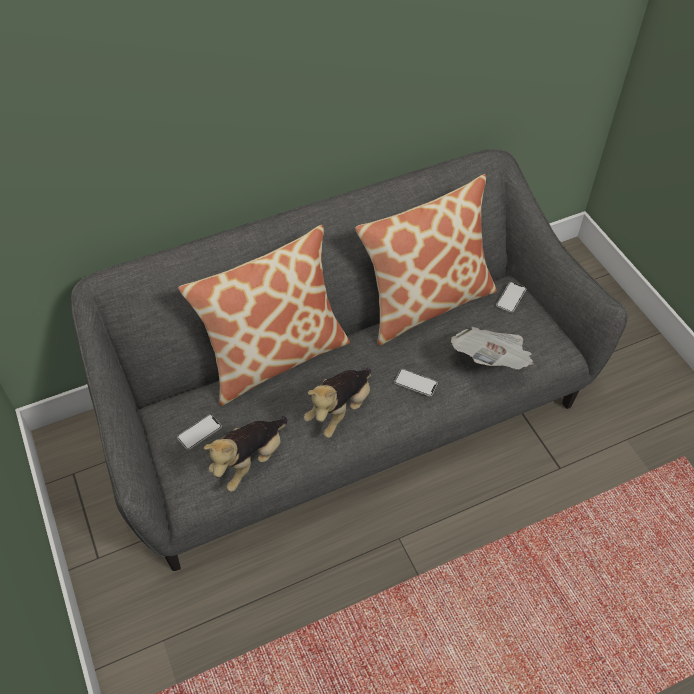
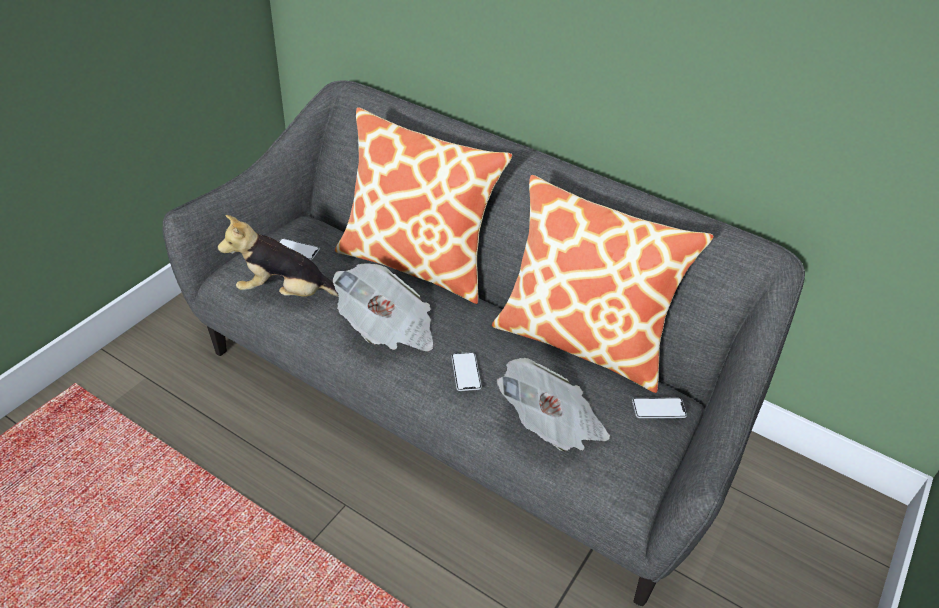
camera: 55 degrees right, 10 degrees down
plush toy [304,367,371,438] -> newspaper [333,263,433,351]

